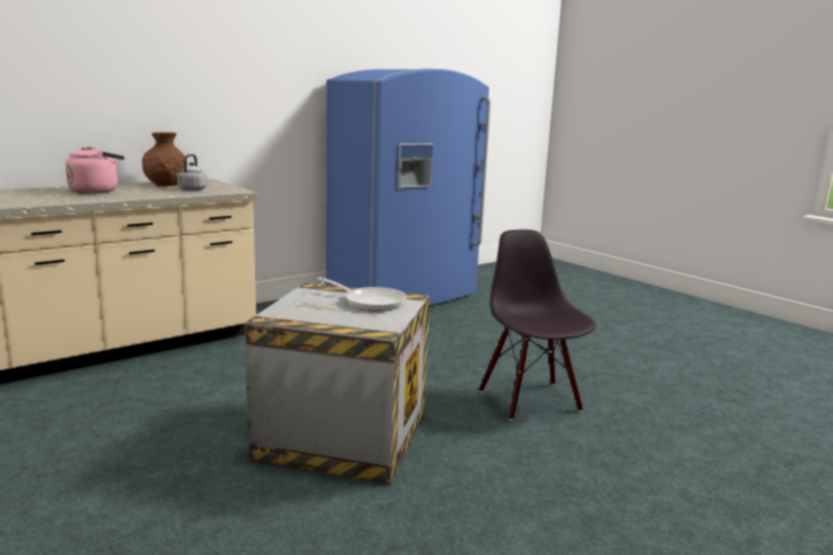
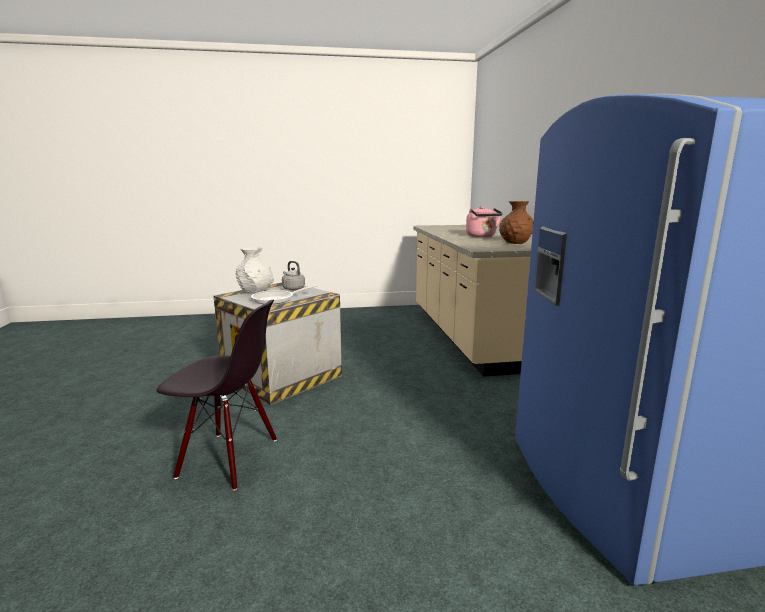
camera: 120 degrees right, 0 degrees up
grey kettle [176,154,208,191] -> grey kettle moved to [282,261,305,290]
none -> white vase [236,247,274,294]

